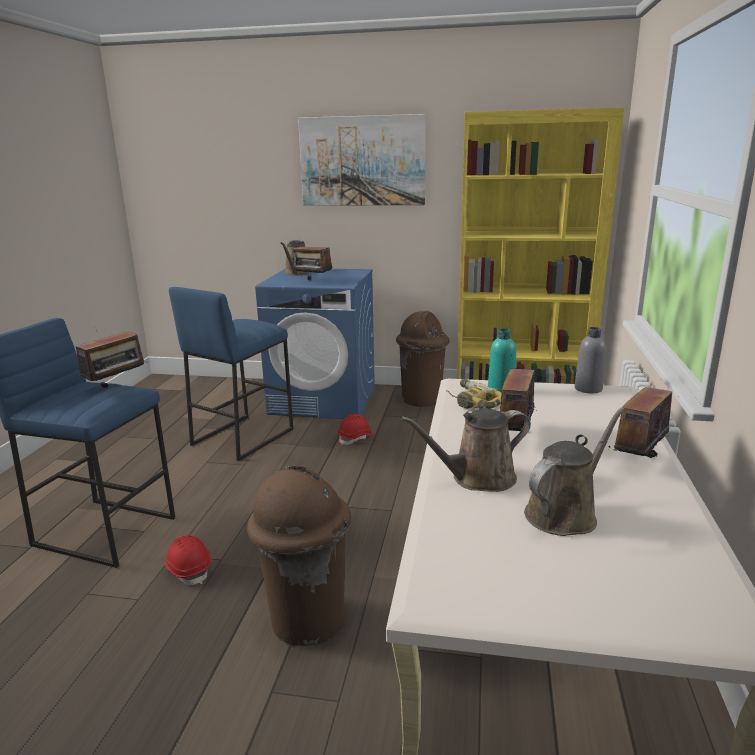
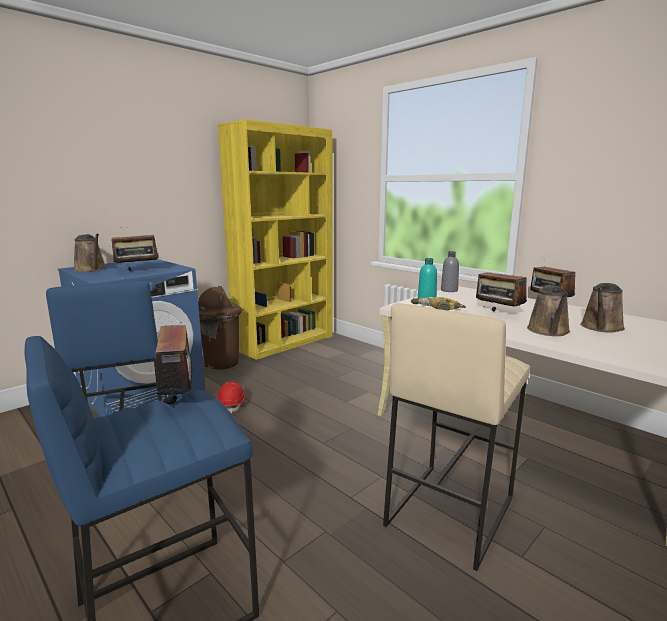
camera: 55 degrees left, 5 degrees down
red hard hat [164,535,211,585] -> none
brown trash can [247,465,351,646] -> beige stool [383,303,530,571]
picture [298,114,426,206] -> none
brown watering can [524,408,625,536] -> brown watering can turned 135 degrees counterclockwise [580,283,625,333]

